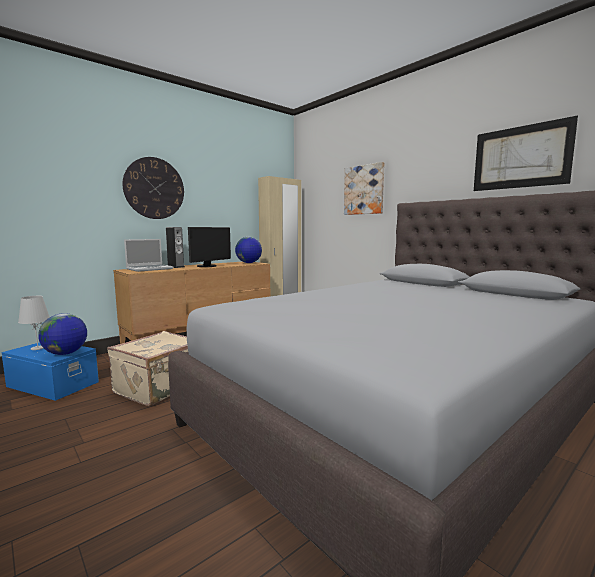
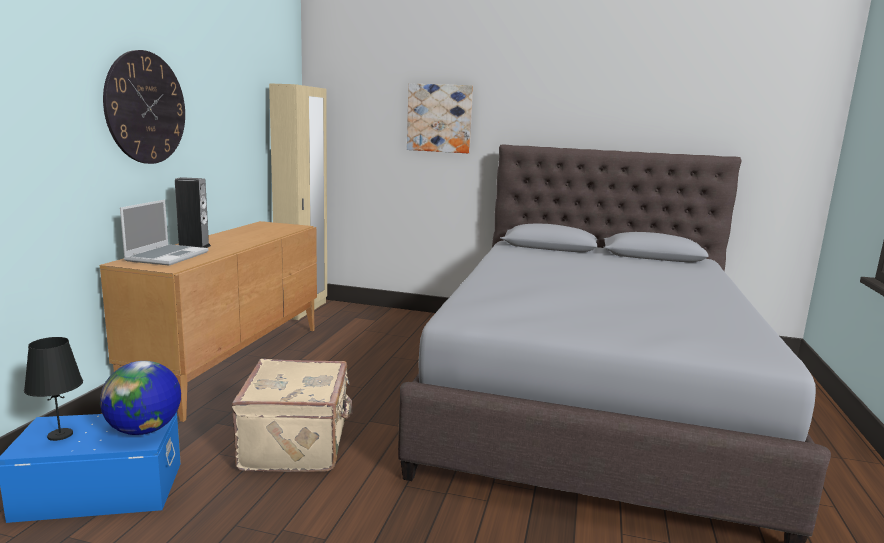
camera: 35 degrees left, 5 degrees up
white table lamp [18,296,50,350] -> black table lamp [24,337,83,441]
monitor [188,227,231,267] -> none
globe [235,236,262,263] -> none
picture [474,116,578,191] -> none

